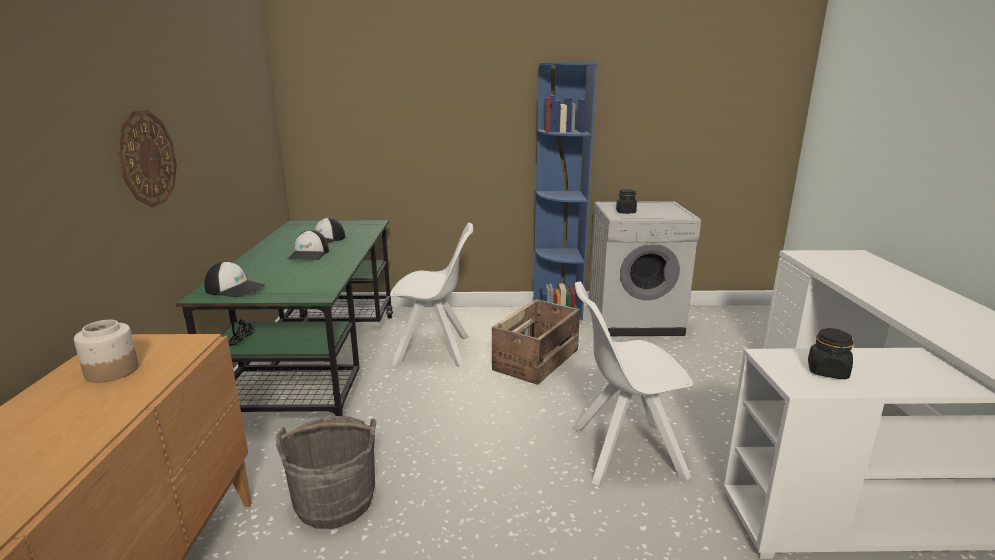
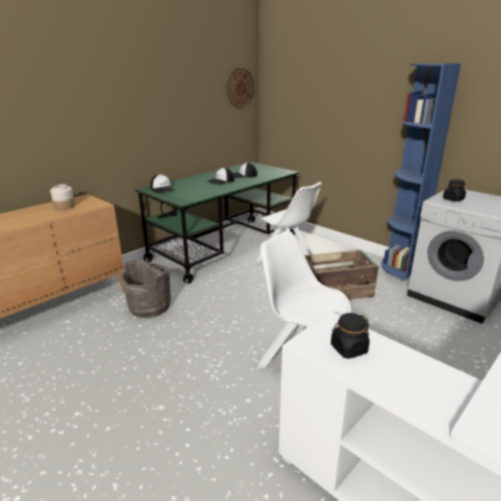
camera: 45 degrees right, 5 degrees up
wall clock [117,110,177,207] -> wall clock moved to [227,68,254,108]

